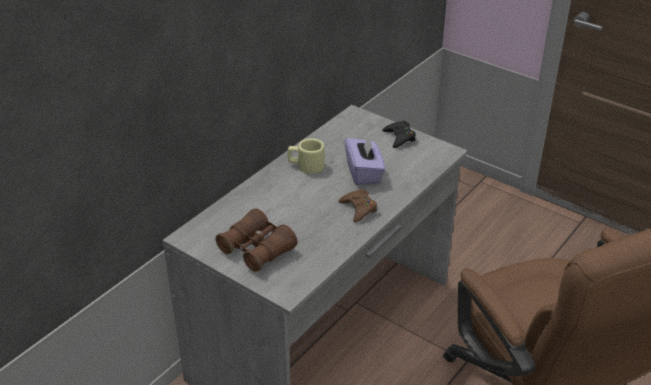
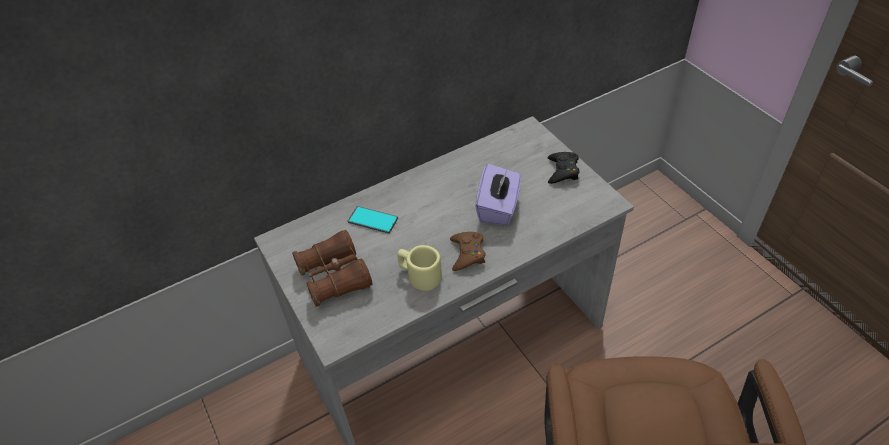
camera: 25 degrees right, 10 degrees up
beige mug [288,138,324,174] -> beige mug moved to [397,245,442,291]
none -> phone [348,206,398,234]

